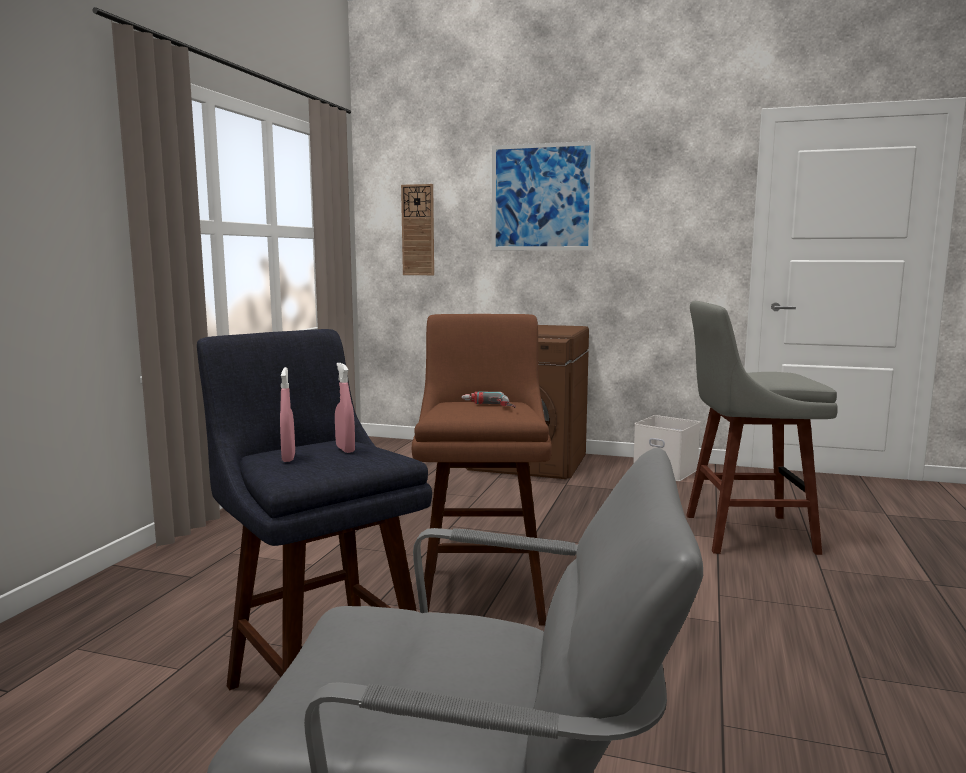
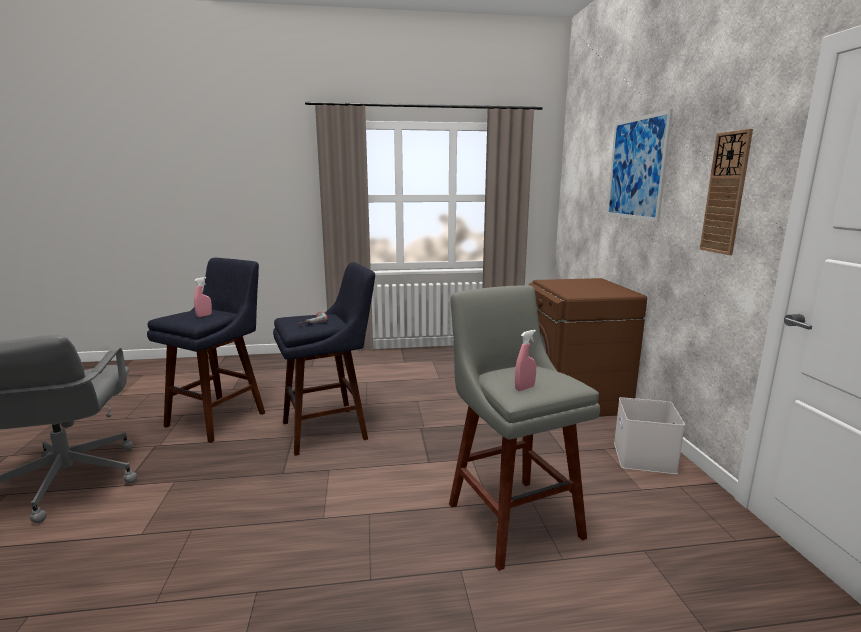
camera: 65 degrees right, 5 degrees up
pink spray bottle [280,367,295,462] -> pink spray bottle moved to [515,330,536,391]
wall clock [401,184,434,275] -> wall clock moved to [700,129,753,255]
brown stool [412,314,552,626] -> blue stool [273,262,375,456]

